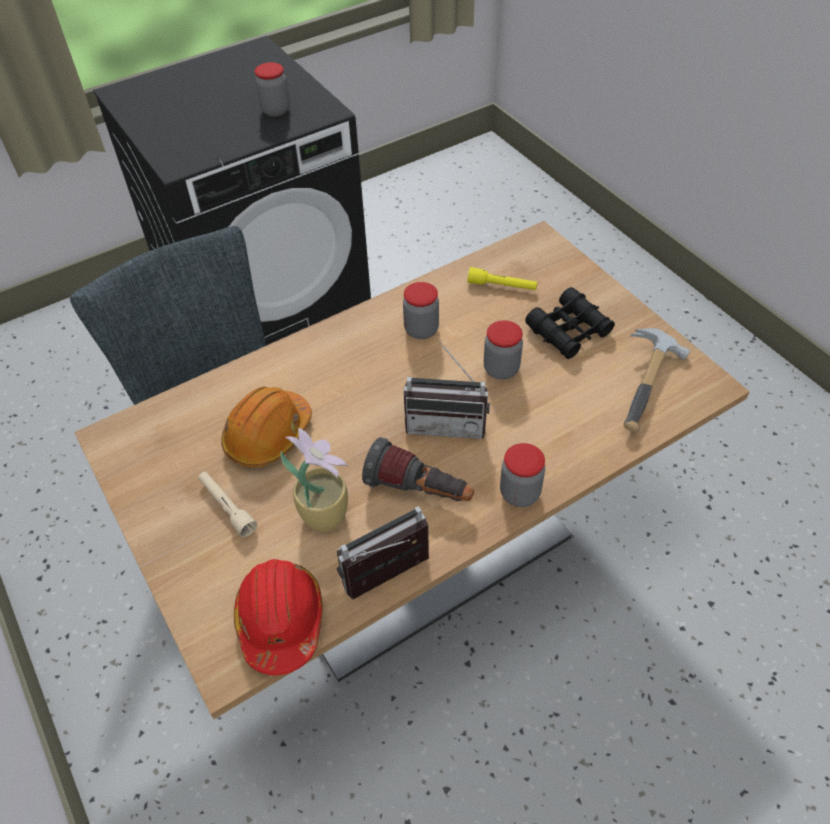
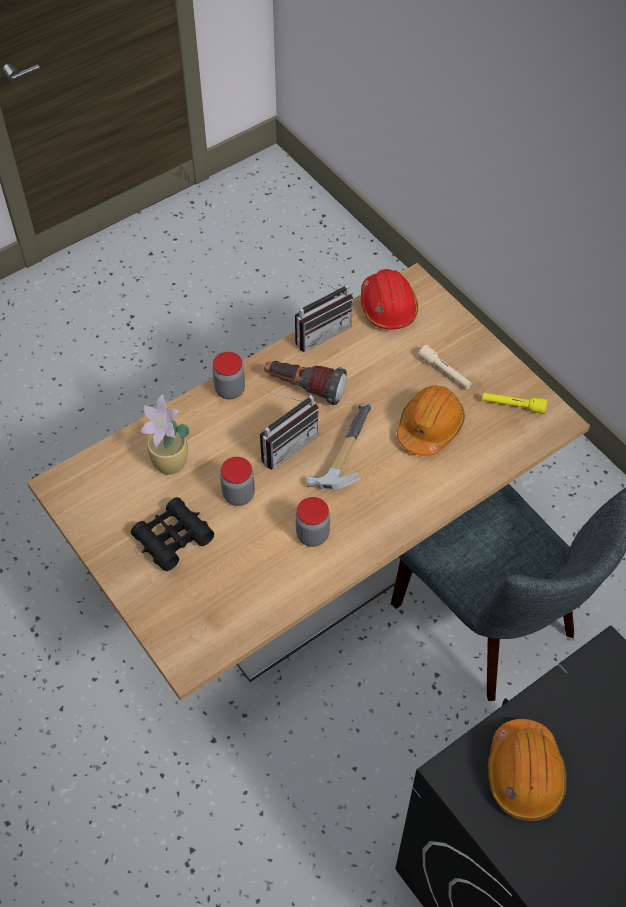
camera: 175 degrees right, 5 degrees up
jar [254,62,290,117] -> orange hard hat [488,719,567,821]
potted plant [281,428,348,532] -> potted plant moved to [141,394,190,475]
radio [403,342,490,439] -> radio turned 135 degrees clockwise [260,391,319,470]
yellow flashlight [468,267,537,290] -> yellow flashlight moved to [482,393,547,414]
hammer [624,328,690,432] -> hammer moved to [306,403,371,490]

